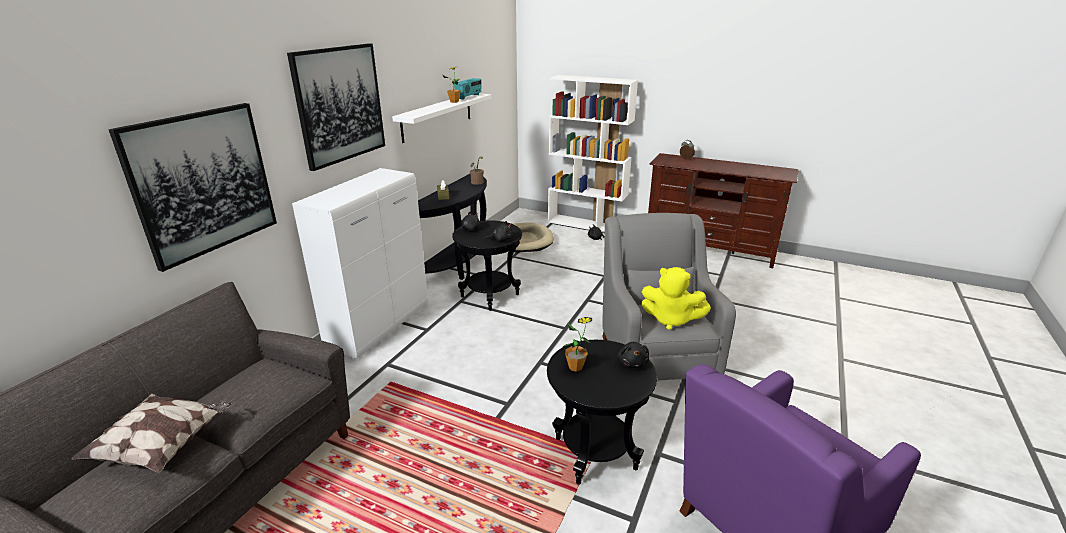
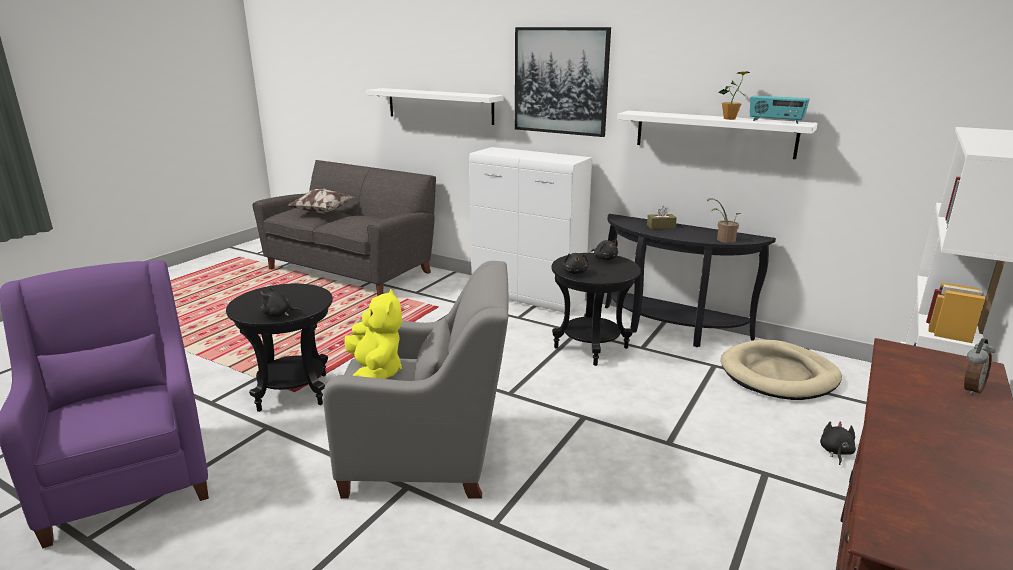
camera: 95 degrees right, 5 degrees down
picture [108,103,277,272] -> white shelf [366,88,504,125]
potted plant [563,317,592,372] -> none
yellow plush toy [641,267,711,330] -> yellow plush toy turned 135 degrees clockwise [344,289,402,379]

